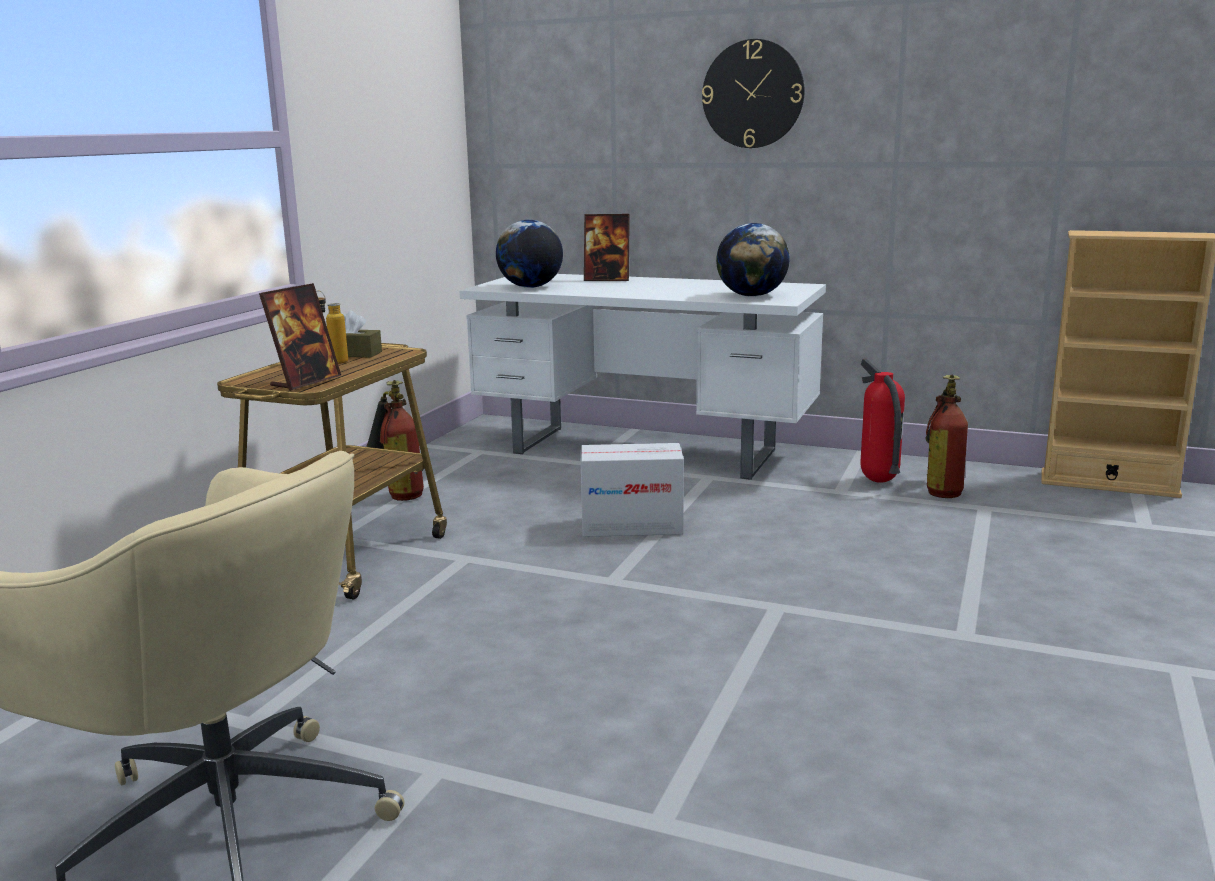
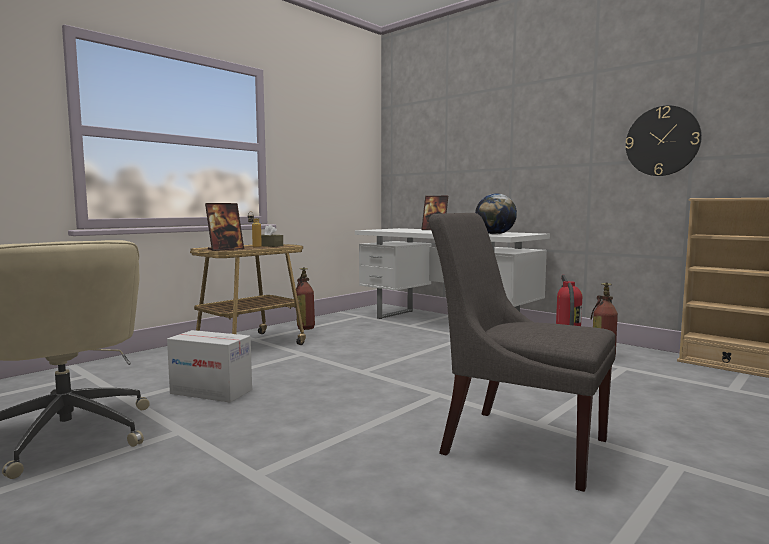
camera: 20 degrees right, 10 degrees down
globe [496,220,563,288] -> none
cardboard box [581,443,684,537] -> cardboard box moved to [167,330,252,402]
wall clock [702,39,804,148] -> wall clock moved to [625,105,702,176]
none -> grey chair [429,213,616,492]

